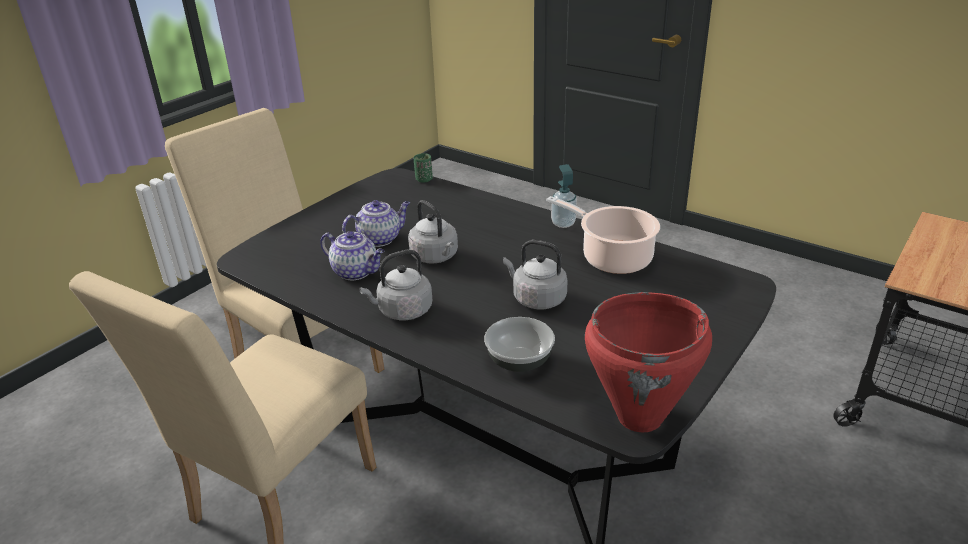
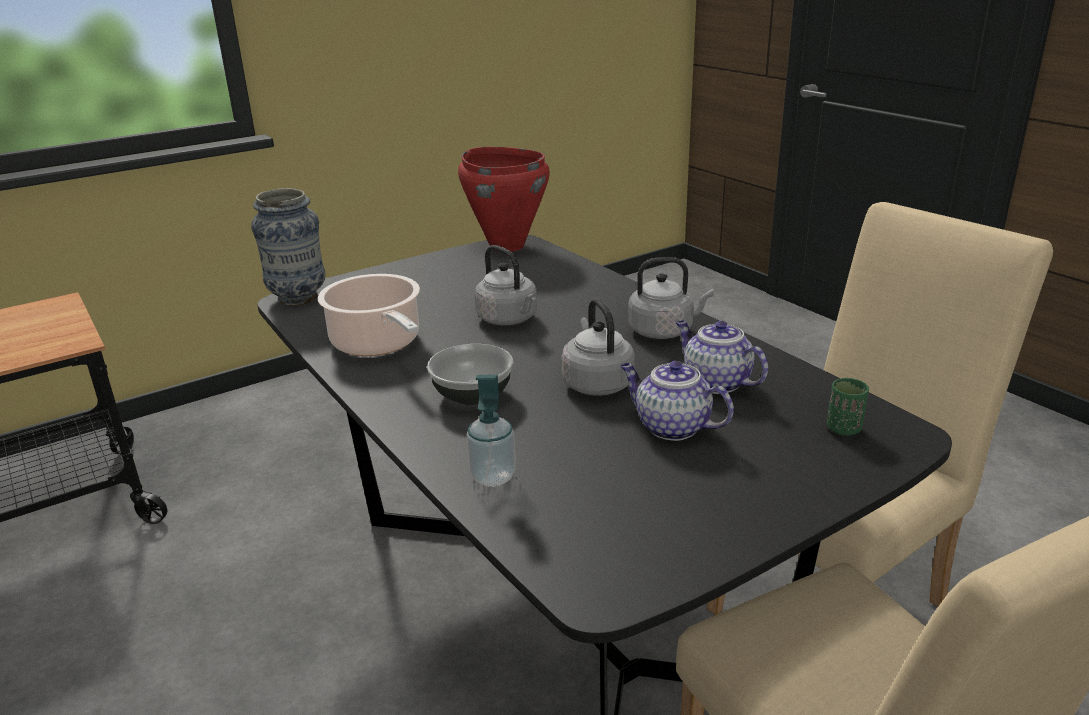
camera: 160 degrees left, 5 degrees down
teapot [342,200,410,247] -> teapot turned 45 degrees clockwise [620,361,734,441]
green cup [414,153,433,183] -> green cup moved to [827,378,869,436]
bowl [484,317,555,372] -> bowl moved to [427,344,513,405]
soap dispenser [551,164,577,228] -> soap dispenser moved to [467,374,516,487]
none -> vase [251,188,325,305]

